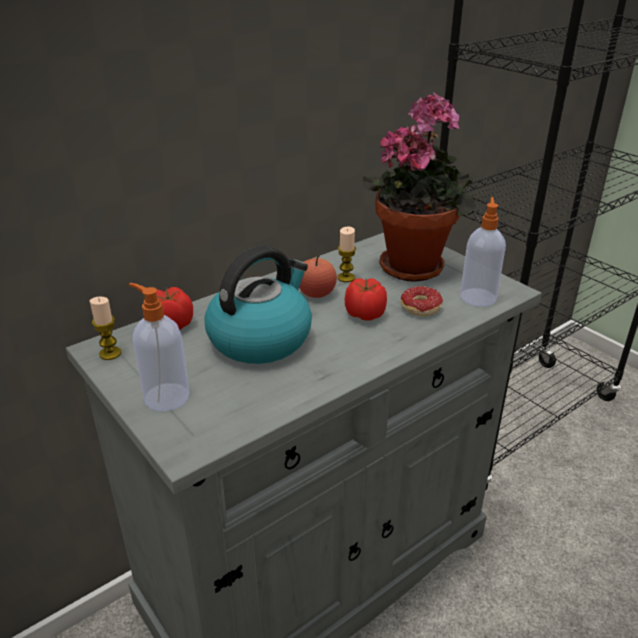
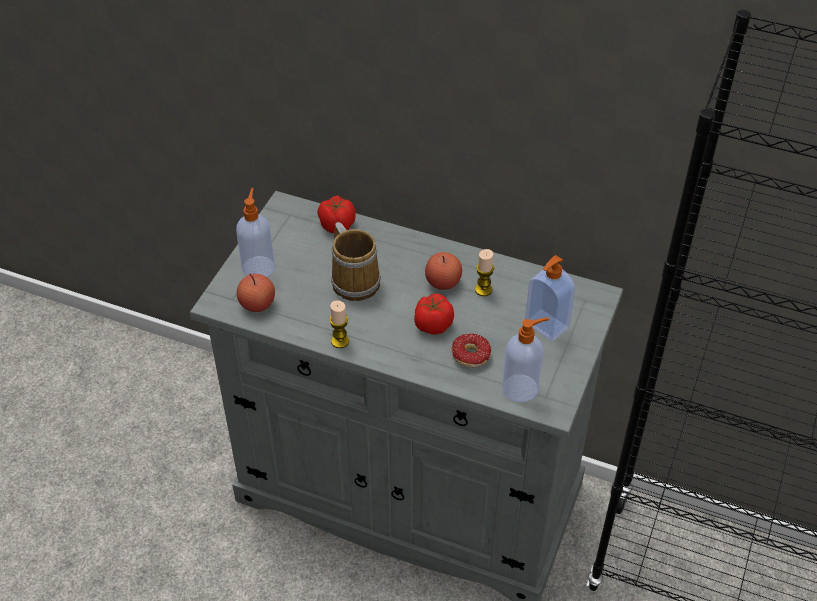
camera: 60 degrees right, 15 degrees up
candle [90,297,121,360] -> candle moved to [329,300,349,348]
kettle [204,245,312,364] -> mug [331,222,381,301]
potted plant [362,92,476,282] -> soap dispenser [525,255,575,341]
none -> apple [237,274,275,312]

